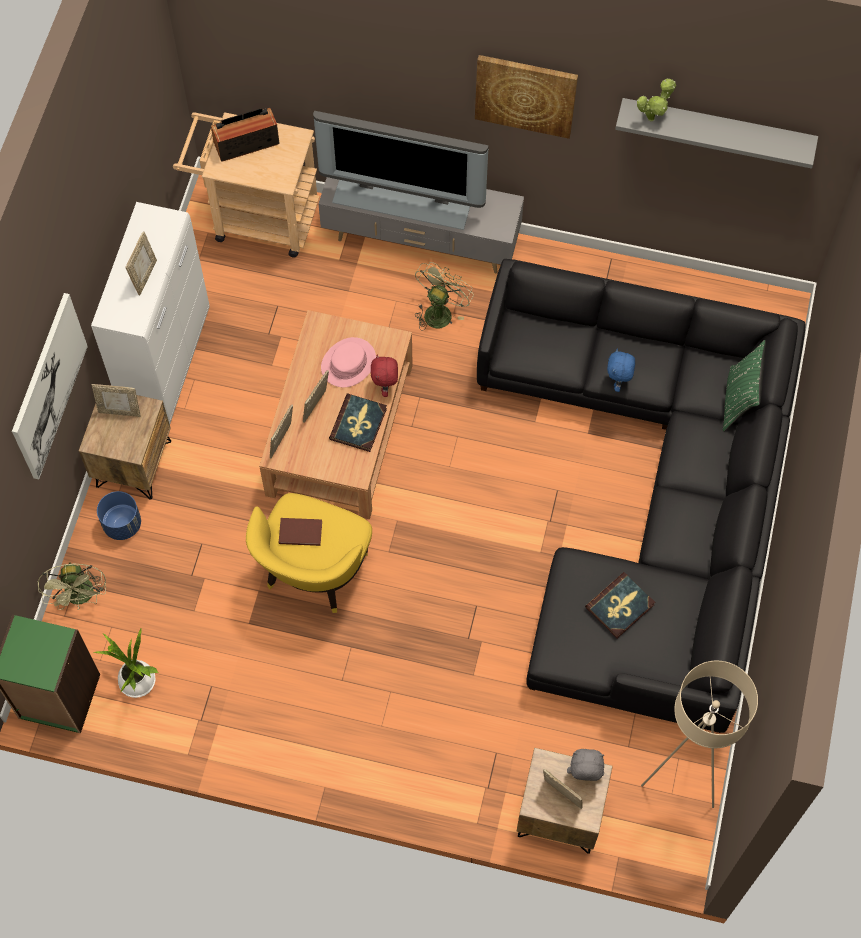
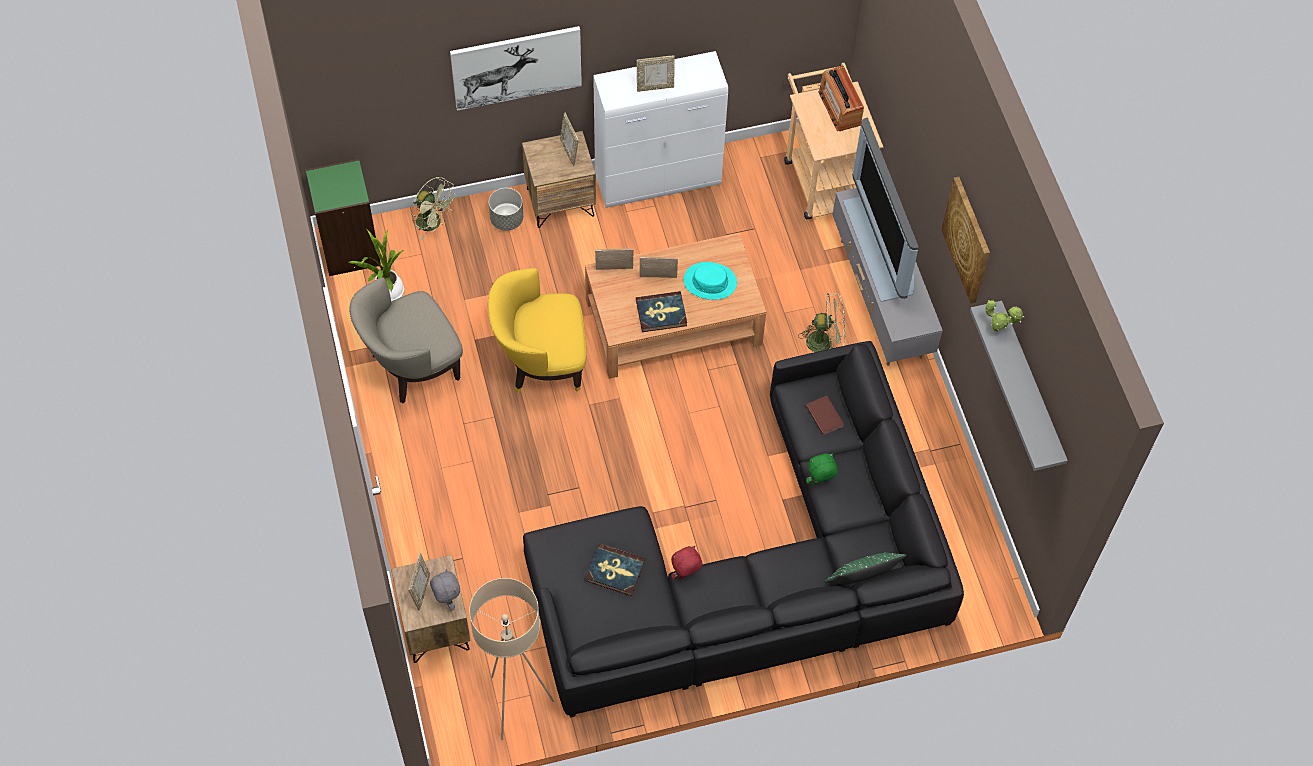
camera: 60 degrees right, 5 degrees down
green fan [38,562,106,610] -> green fan turned 105 degrees counterclockwise [411,176,457,240]
blue planter [97,491,141,540] -> grey planter [489,188,523,231]
radio [211,108,280,161] -> radio turned 150 degrees counterclockwise [818,66,864,131]
brown book [279,518,322,546] -> brown book moved to [806,396,844,435]
pink hat [321,337,376,387] -> turquoise hat [684,262,737,300]
red plush toy [371,354,398,397] -> red plush toy moved to [671,546,702,579]
blue plush toy [607,348,635,392] -> green plush toy [806,453,838,485]
none -> beige armchair [350,277,463,404]

